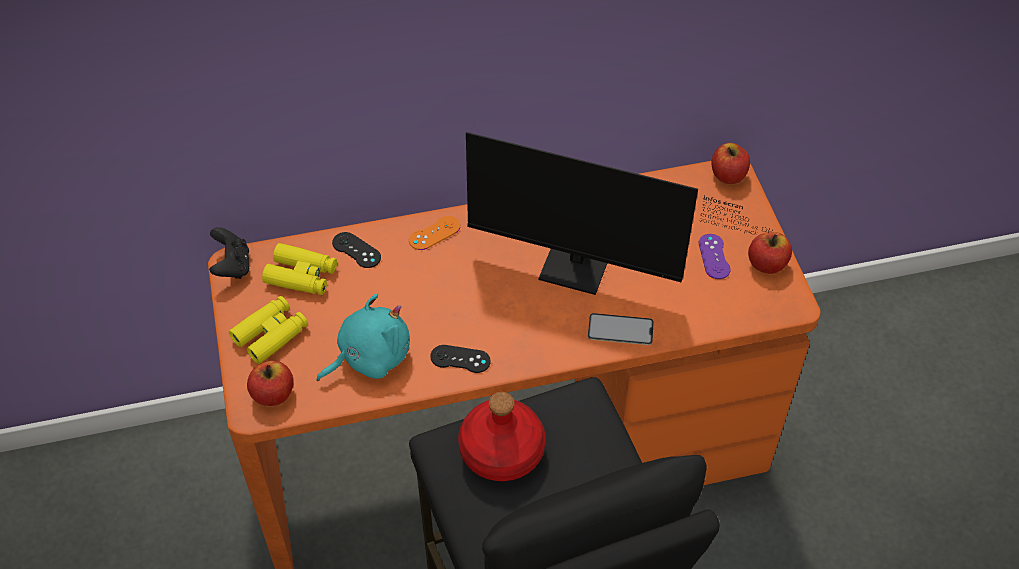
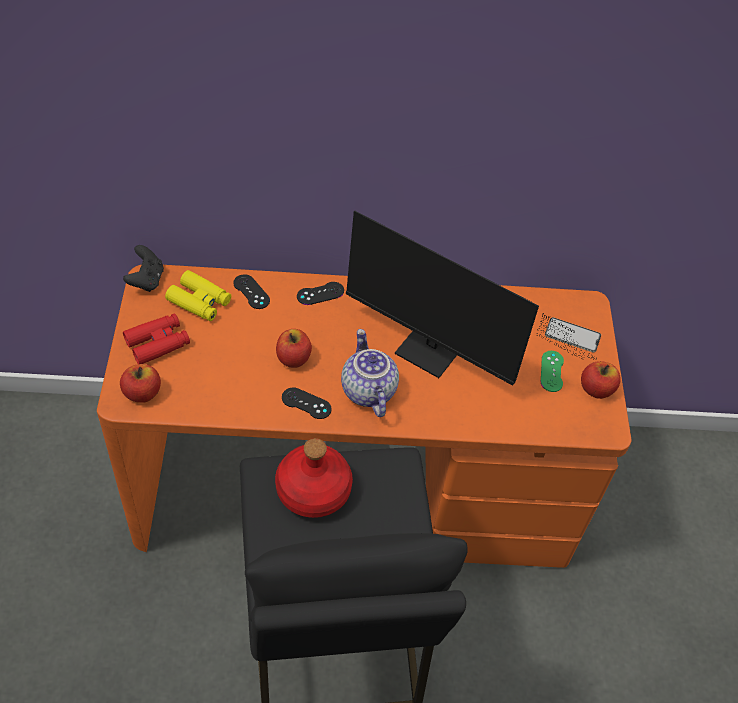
camera: 10 degrees right, 0 degrees up
yellow binoculars [229,296,308,364] -> red binoculars [123,313,190,364]
turquoise plush toy [316,294,410,381] -> none
orange game controller [409,216,460,250] -> black game controller [297,282,344,305]
phone [588,313,654,345] -> phone moved to [545,317,601,353]
purple game controller [699,234,731,279] -> green game controller [541,351,564,392]
apple [712,143,750,184] -> apple moved to [276,329,312,368]
none -> teapot [341,329,399,417]

